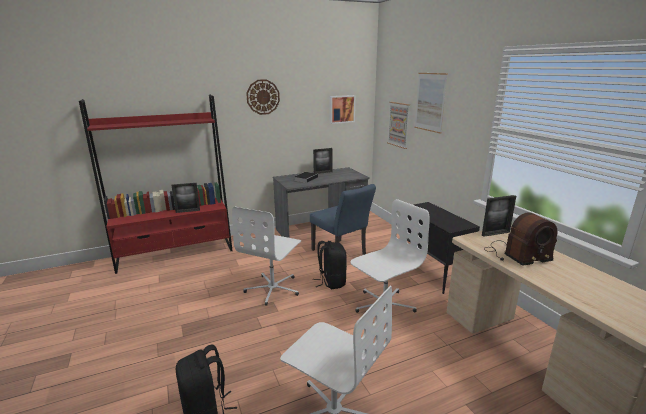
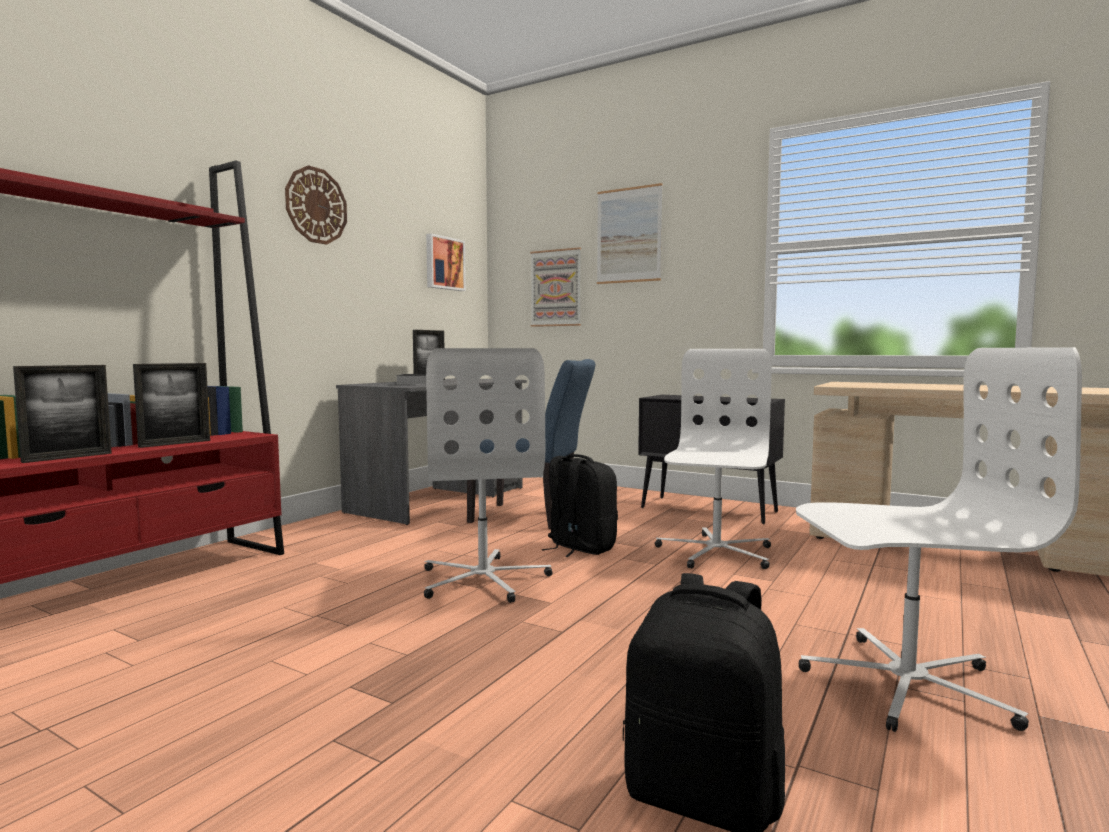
camera: 35 degrees left, 15 degrees down
picture frame [482,195,516,237] -> picture frame moved to [13,365,112,463]
radio [484,212,558,266] -> none

